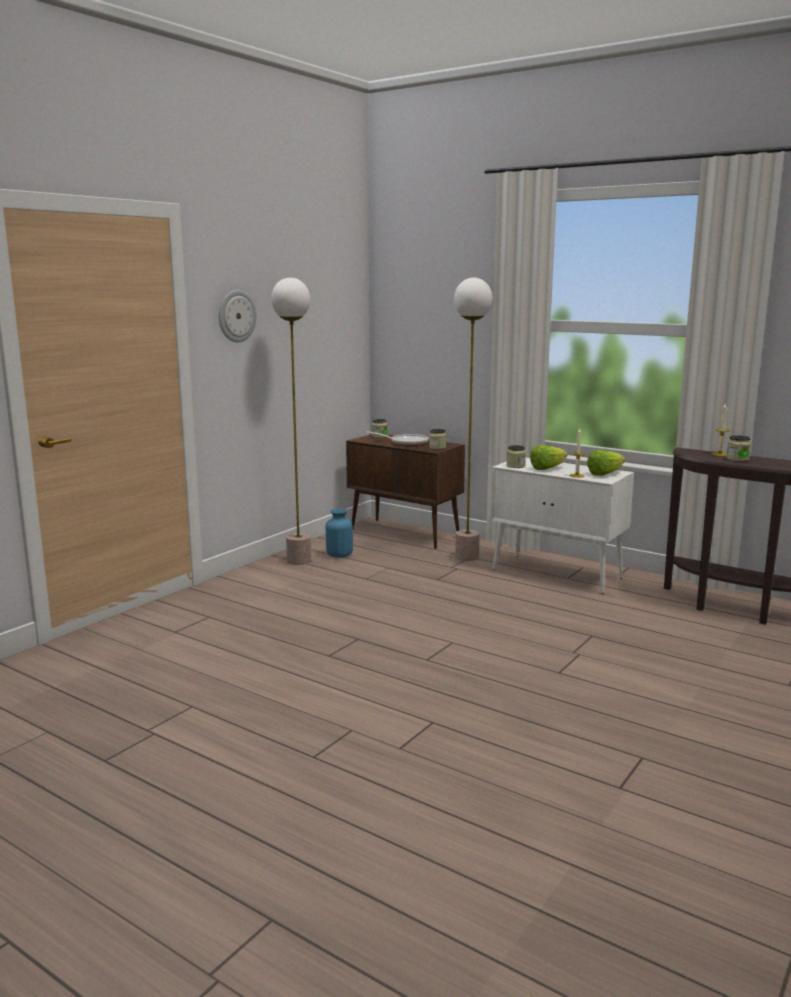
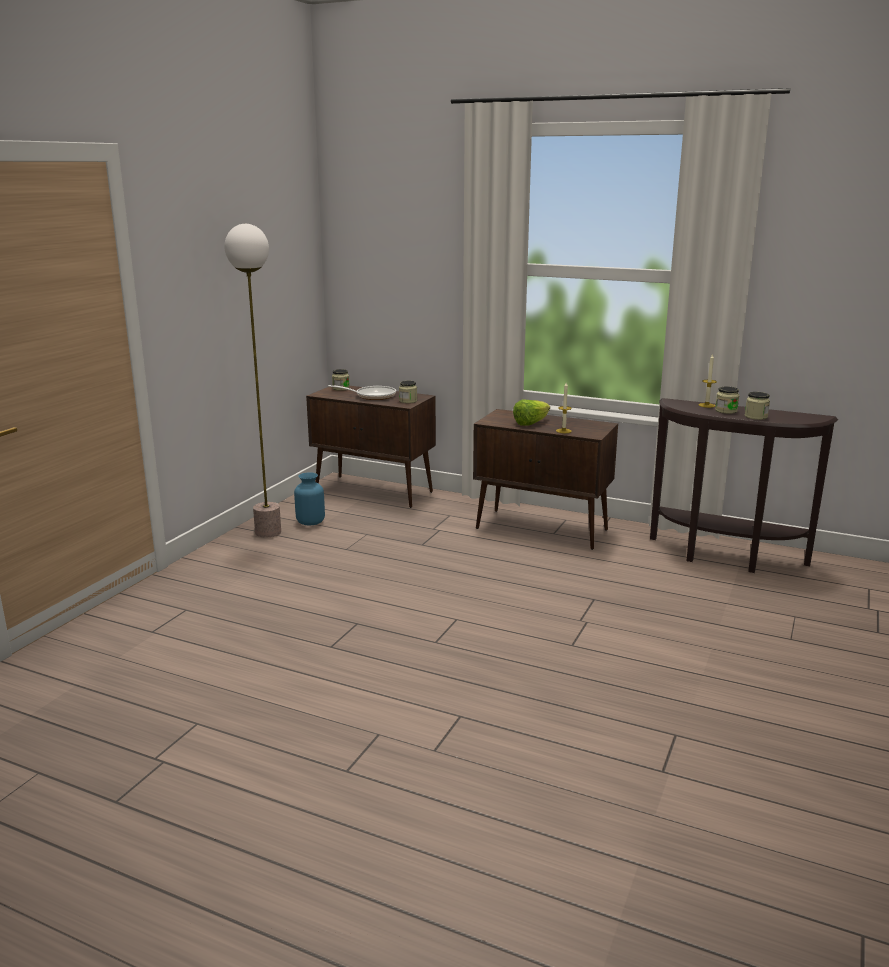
camera: 10 degrees left, 5 degrees up
wall clock [219,290,256,343] -> none
floor lamp [454,278,492,561] -> none
white cabinet [491,458,634,594] -> brown cabinet [473,409,618,550]
jar [507,445,526,468] -> jar moved to [745,392,770,420]
lettuce [587,450,625,476] -> none

